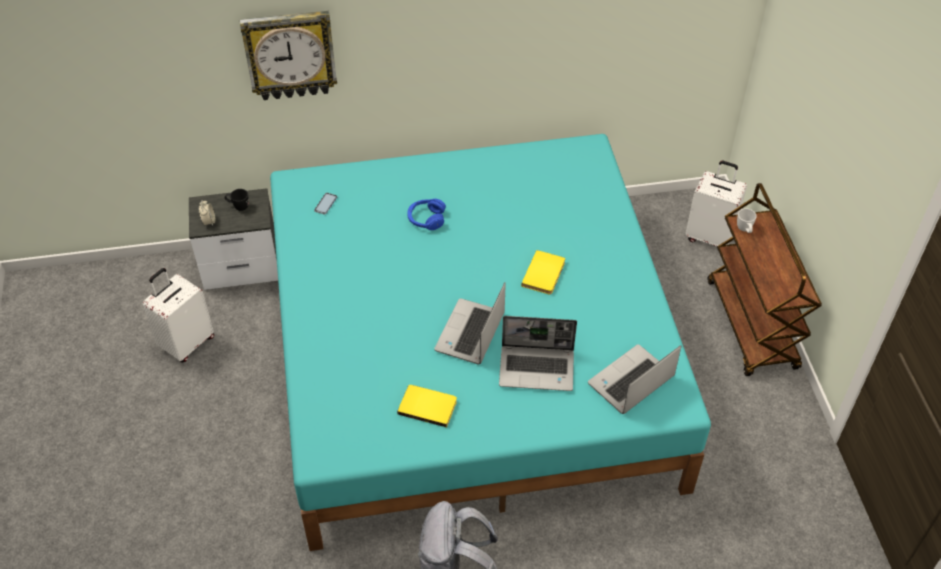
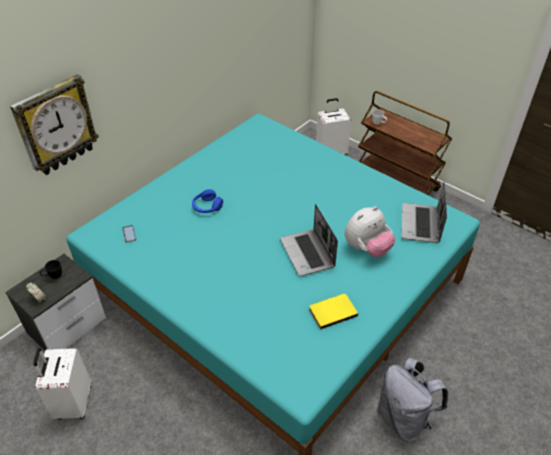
camera: 40 degrees left, 5 degrees down
laptop [499,316,577,391] -> plush toy [345,206,395,257]
yellow book [521,250,565,295] -> none

